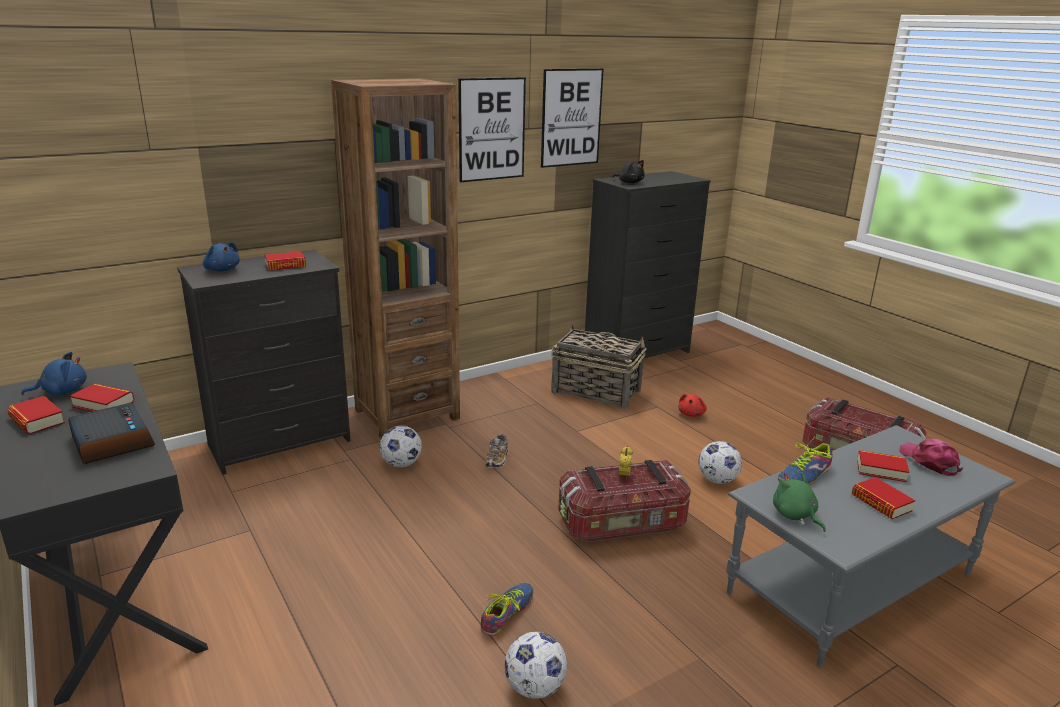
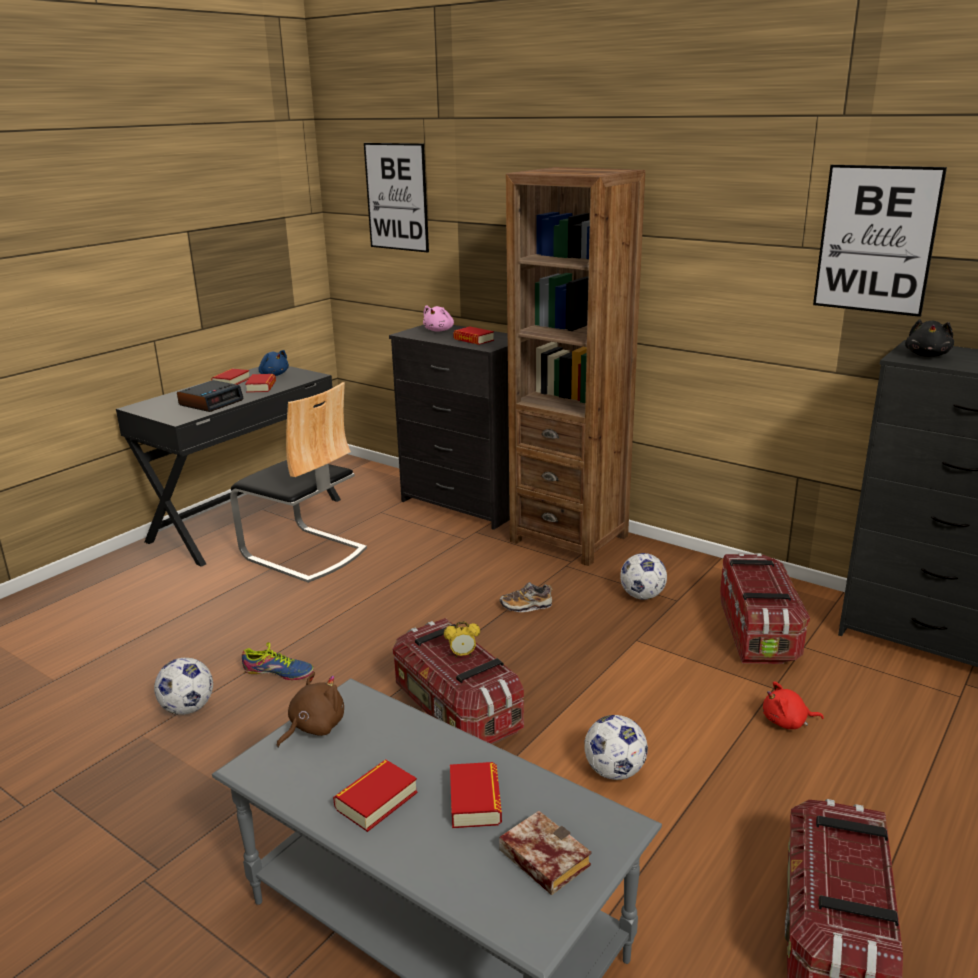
camera: 70 degrees right, 0 degrees up
blue plush toy [203,242,240,272] -> pink plush toy [423,305,454,332]
football [380,426,422,467] -> football moved to [620,553,667,600]
picture [458,77,526,182] -> picture moved to [364,143,429,253]
basket [551,323,647,410] -> storage box [720,553,810,664]
green plush toy [773,472,826,532] -> brown plush toy [277,672,344,748]
shoe [778,437,833,485] -> none
pink cap [899,438,963,476] -> book [499,811,591,895]
none -> chair [230,382,367,583]

